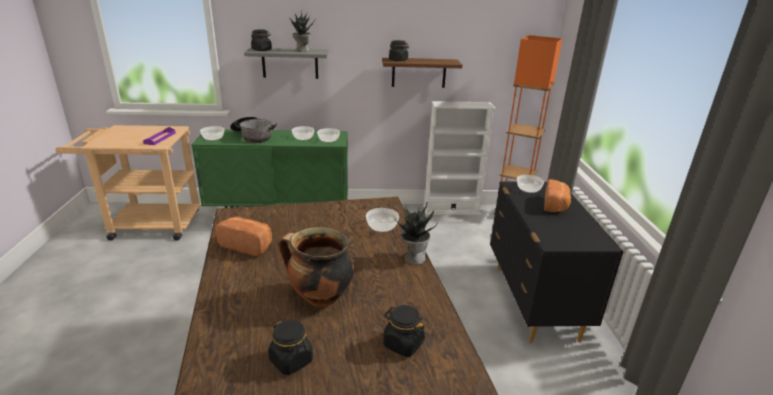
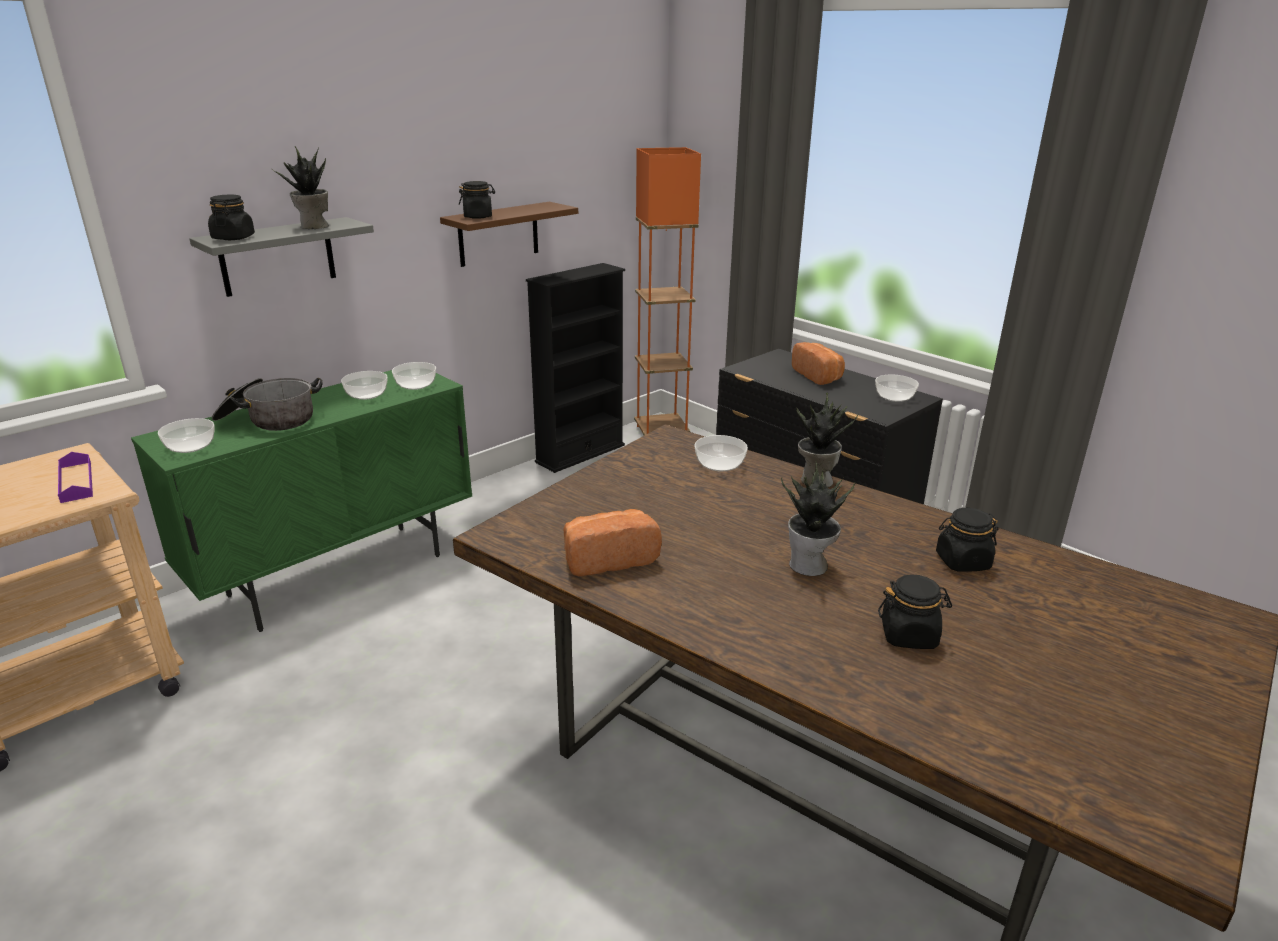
camera: 40 degrees left, 0 degrees up
cooking pot [279,227,354,307] -> potted plant [781,462,855,576]
white bookcase [423,101,496,215] -> black bookcase [526,263,625,473]
bowl [517,175,544,193] -> bowl moved to [875,375,919,402]

